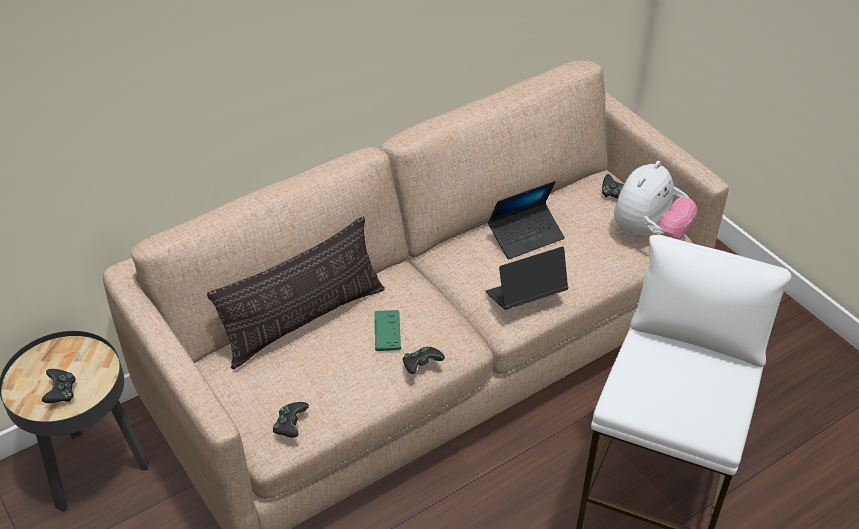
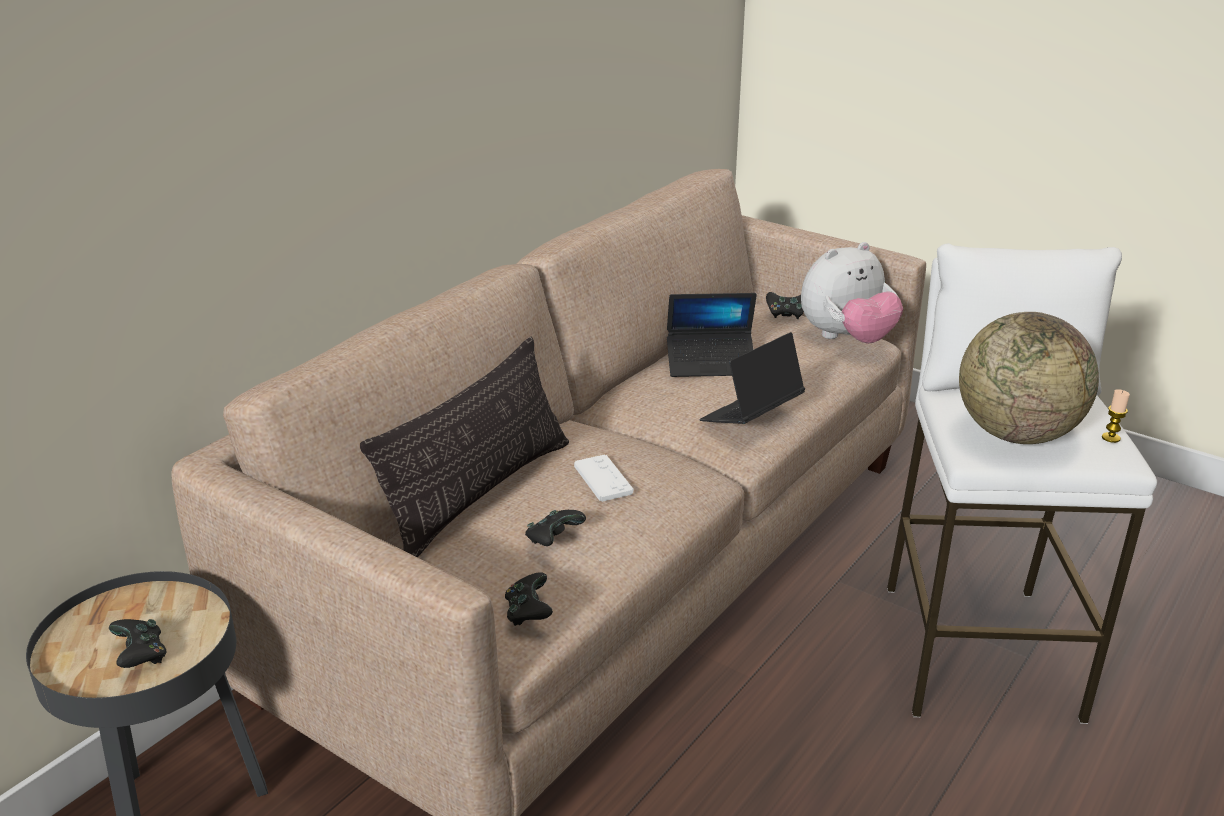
camera: 20 degrees left, 15 degrees down
green game controller [374,310,401,351] -> white game controller [574,455,633,502]
black game controller [403,346,445,374] -> black game controller moved to [525,510,586,546]
laptop [488,181,565,259] -> laptop turned 45 degrees clockwise [667,293,757,377]
plush toy [614,161,697,240] -> plush toy turned 45 degrees clockwise [801,242,903,344]
none -> globe [959,312,1099,444]
none -> candle [1102,389,1130,443]

